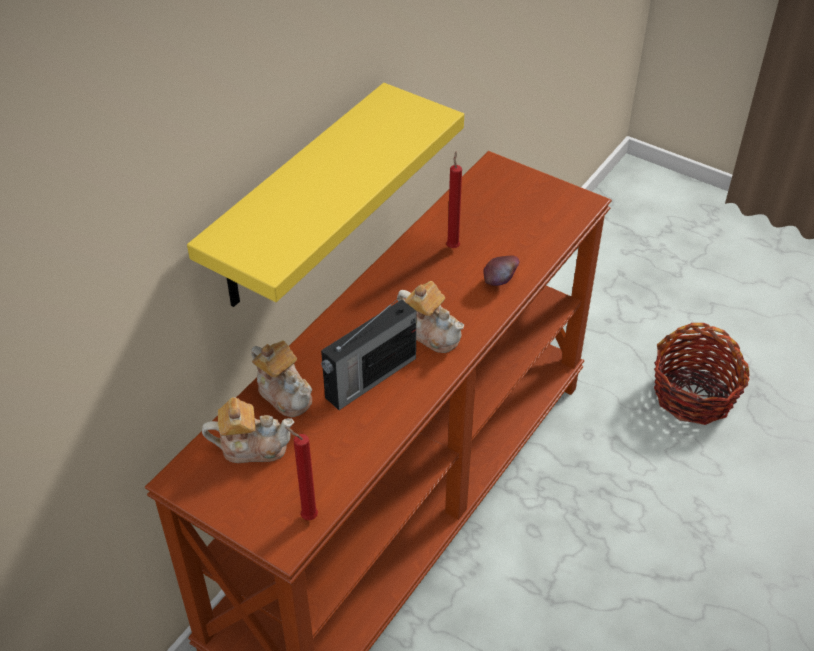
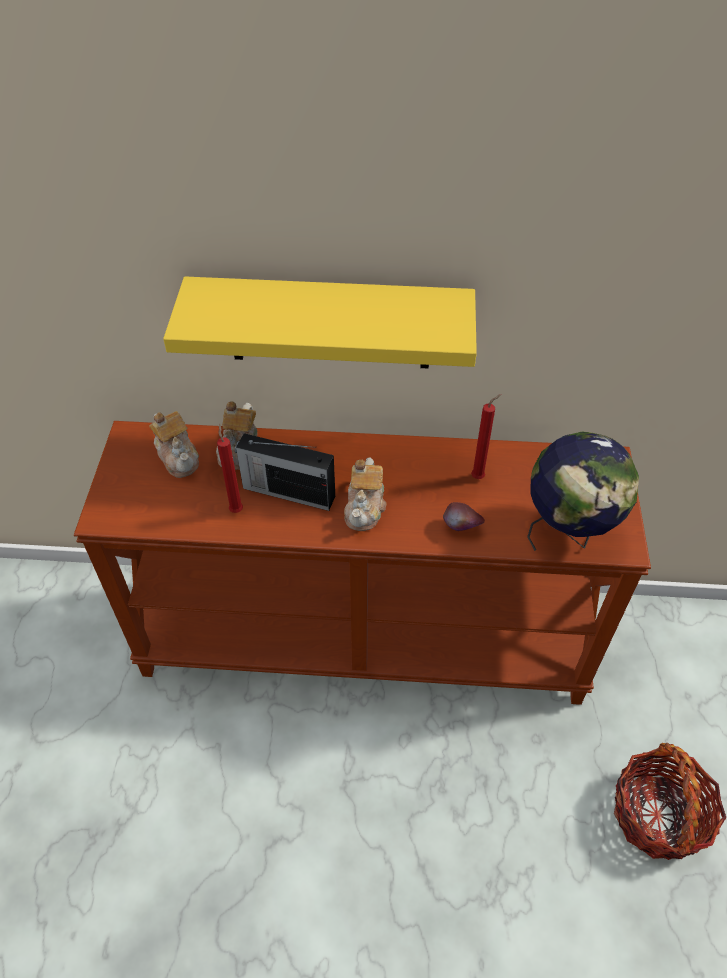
camera: 60 degrees right, 5 degrees up
red candle [285,427,318,520] -> red candle moved to [217,424,243,513]
none -> globe [527,431,639,551]

